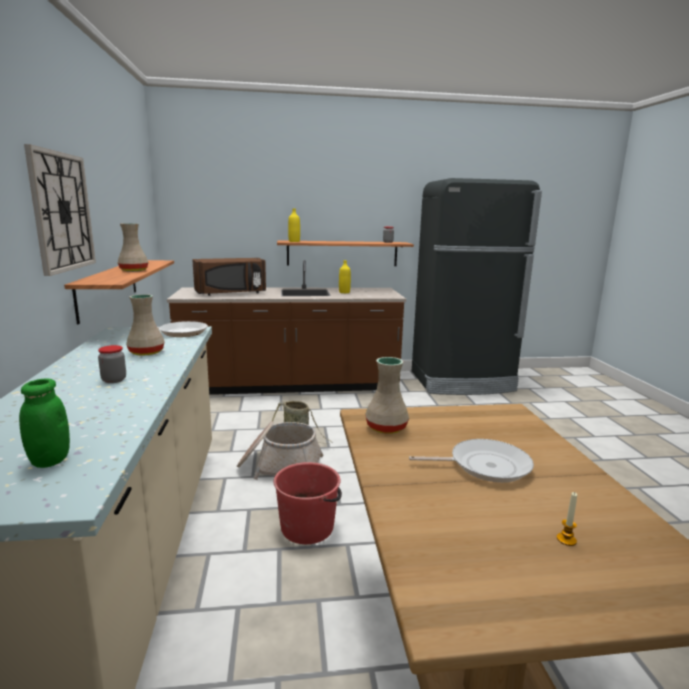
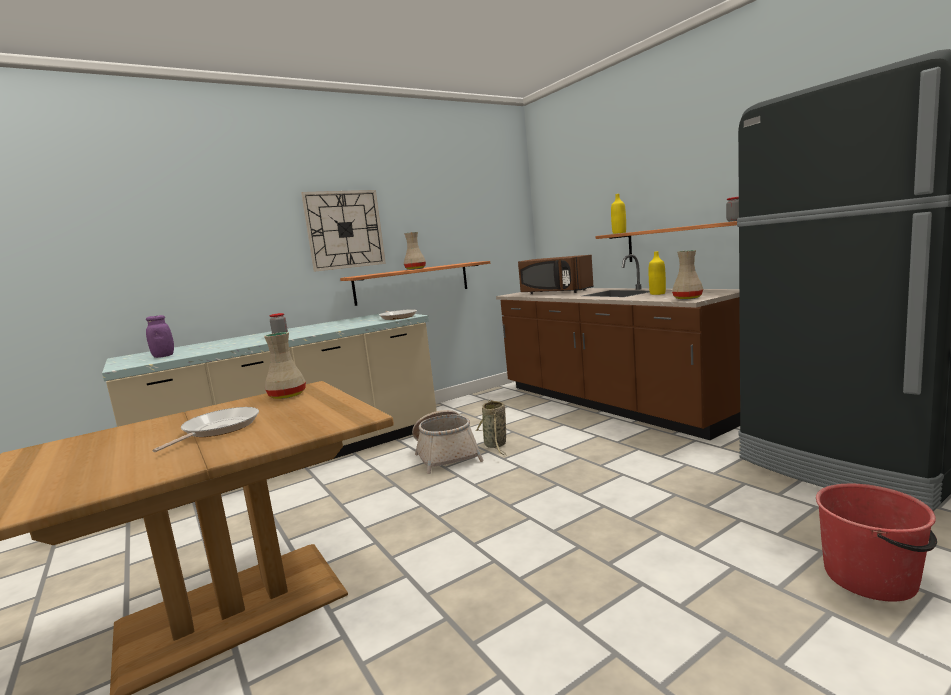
camera: 65 degrees right, 5 degrees down
green jar [19,379,70,468] -> purple jar [146,315,174,358]
beige vase [126,294,165,356] -> beige vase moved to [672,250,703,299]
red bucket [274,462,342,544] -> red bucket moved to [816,483,937,602]
frying pan [409,439,534,483] -> frying pan turned 135 degrees counterclockwise [152,407,259,452]
candle [557,492,577,546] -> none

